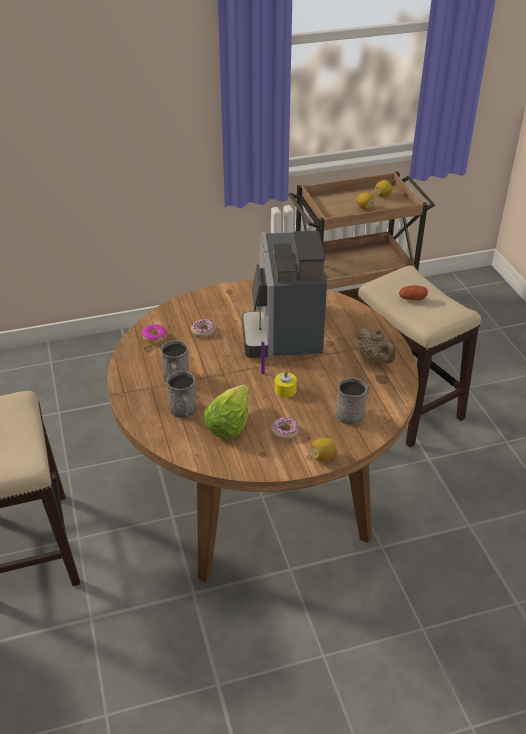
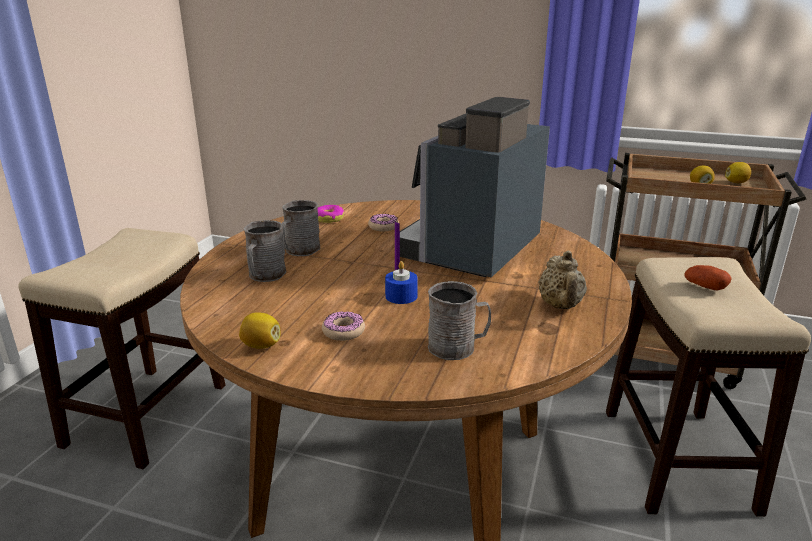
camera: 35 degrees right, 15 degrees down
lettuce [203,385,249,439] -> none
yellow candle [275,370,297,398] -> blue candle [385,261,418,304]
lemon [312,438,337,461] -> lemon moved to [239,312,280,348]

